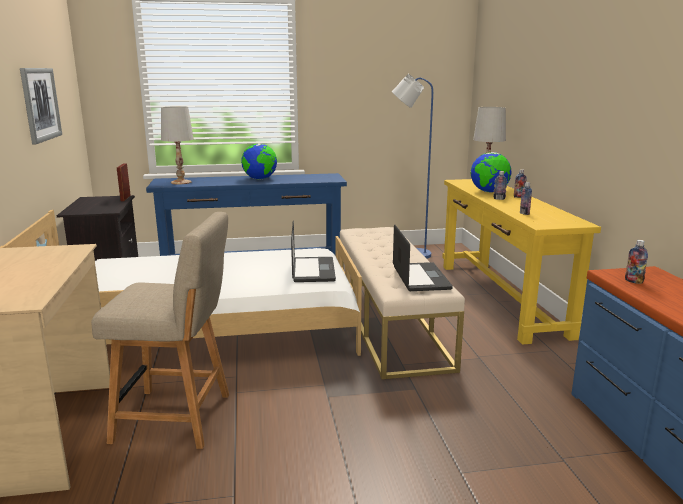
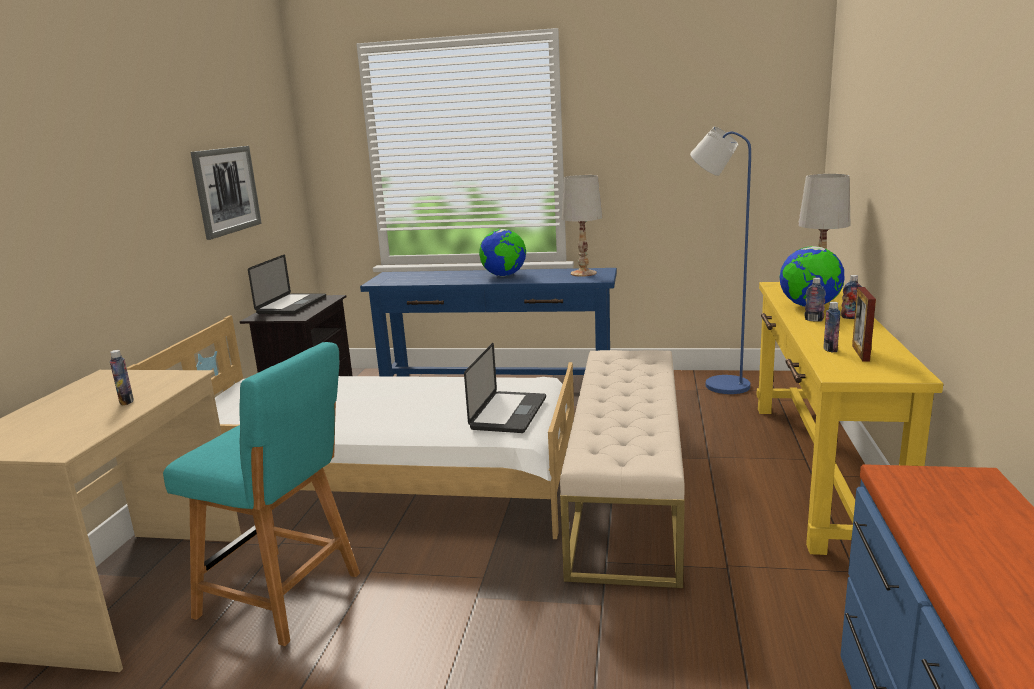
camera: 20 degrees right, 0 degrees up
beige chair [91,212,229,449] -> turquoise chair [163,342,360,646]
picture frame [117,163,131,201] -> picture frame moved to [852,287,876,362]
white table lamp [161,106,194,185] -> white table lamp moved to [562,175,603,277]
laptop [393,225,453,291] -> laptop moved to [248,255,326,314]
bottle [625,240,648,284] -> bottle moved to [110,350,134,406]

